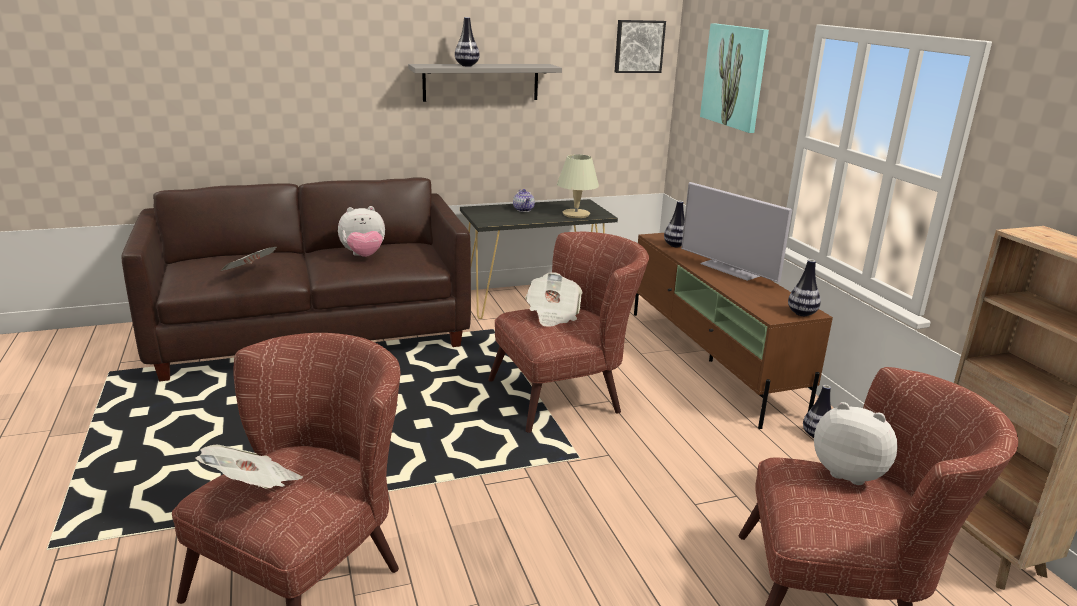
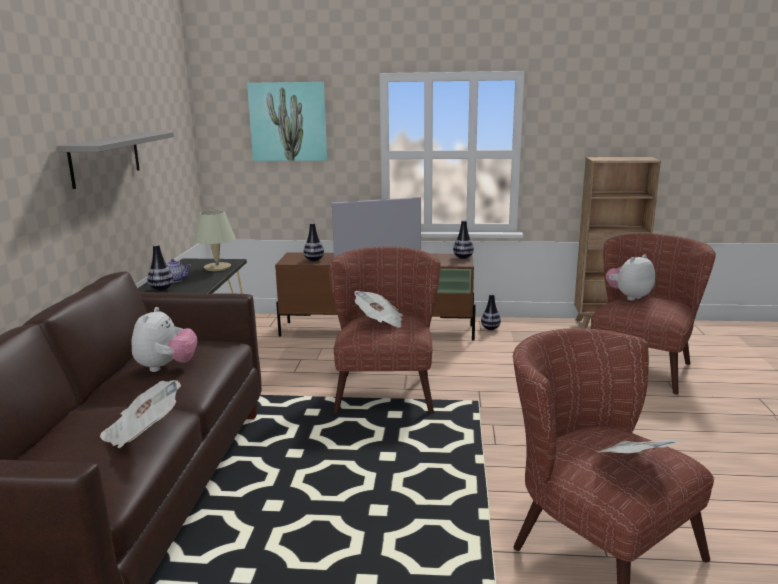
camera: 65 degrees left, 5 degrees down
vase [455,17,480,66] -> vase moved to [147,244,174,291]
picture [615,20,666,73] -> none

